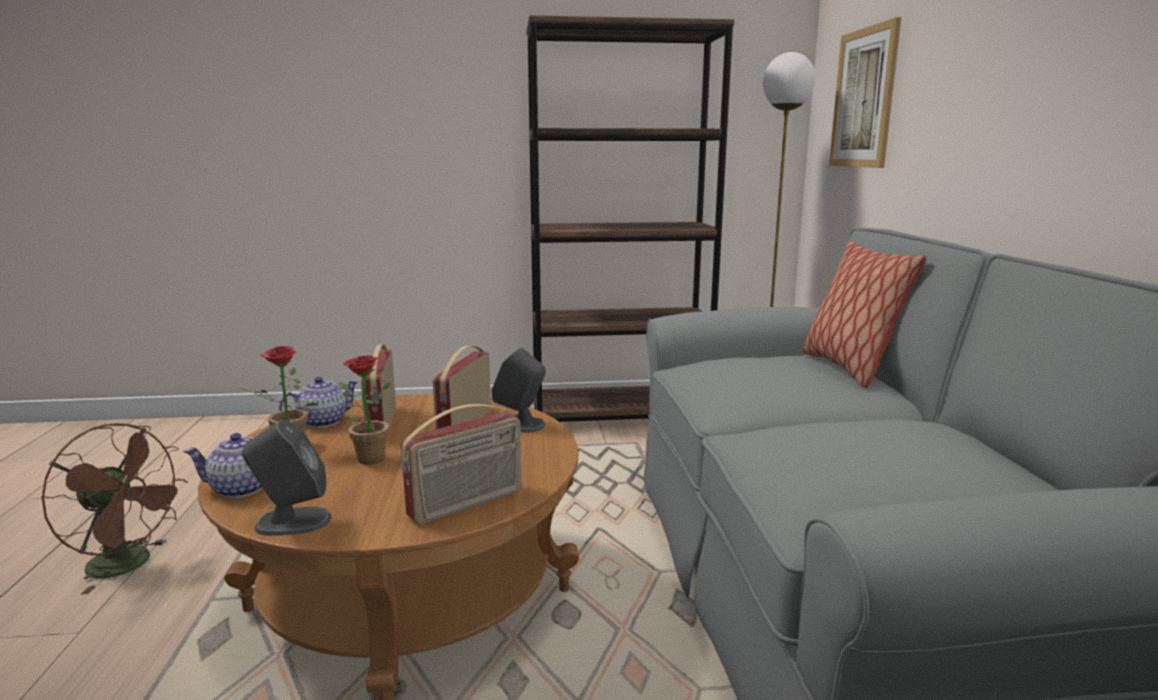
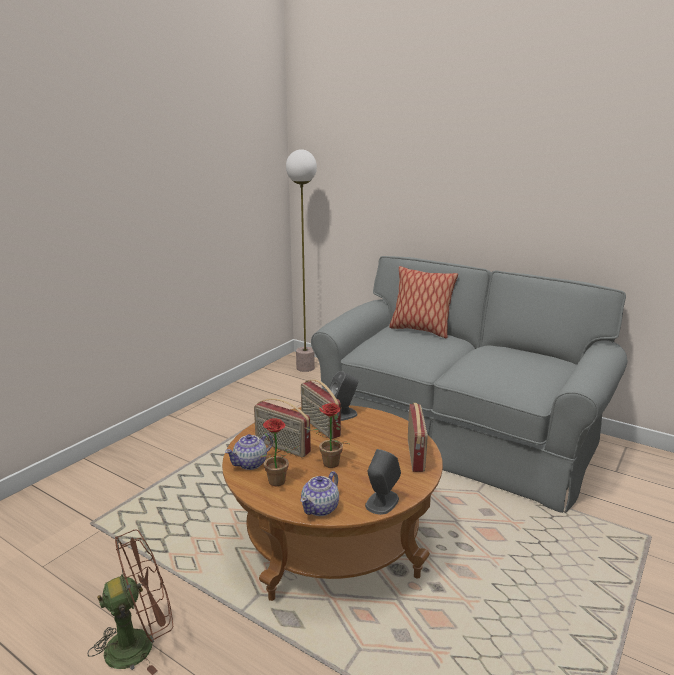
camera: 50 degrees left, 5 degrees up
teapot [278,377,359,428] -> teapot turned 135 degrees counterclockwise [225,433,273,470]
brown bookcase [526,15,735,422] -> none
picture [829,17,901,168] -> none

